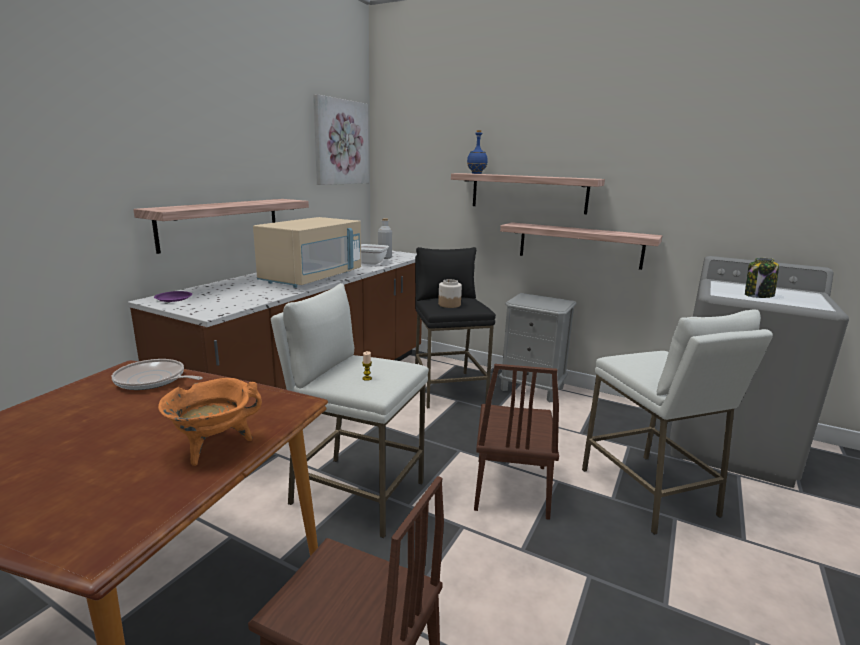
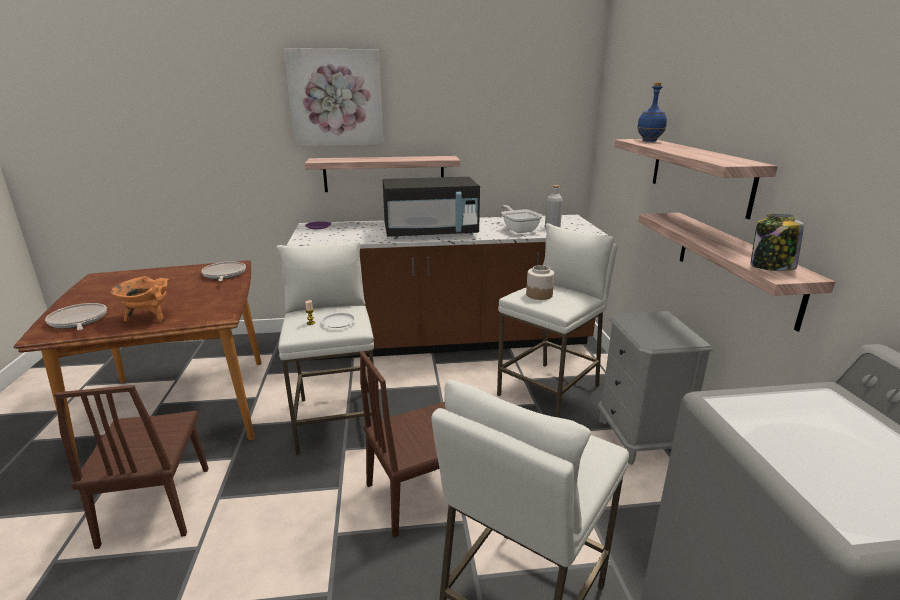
camera: 55 degrees right, 5 degrees up
beige microwave [253,217,361,288] -> black microwave [383,177,480,238]
picture [313,94,369,185] -> picture moved to [284,48,383,146]
black stool [415,247,496,408] -> white stool [497,223,617,418]
jar [745,258,779,298] -> jar moved to [751,214,804,271]
none -> frying pan [45,303,107,330]
none -> white plate [321,312,356,328]

